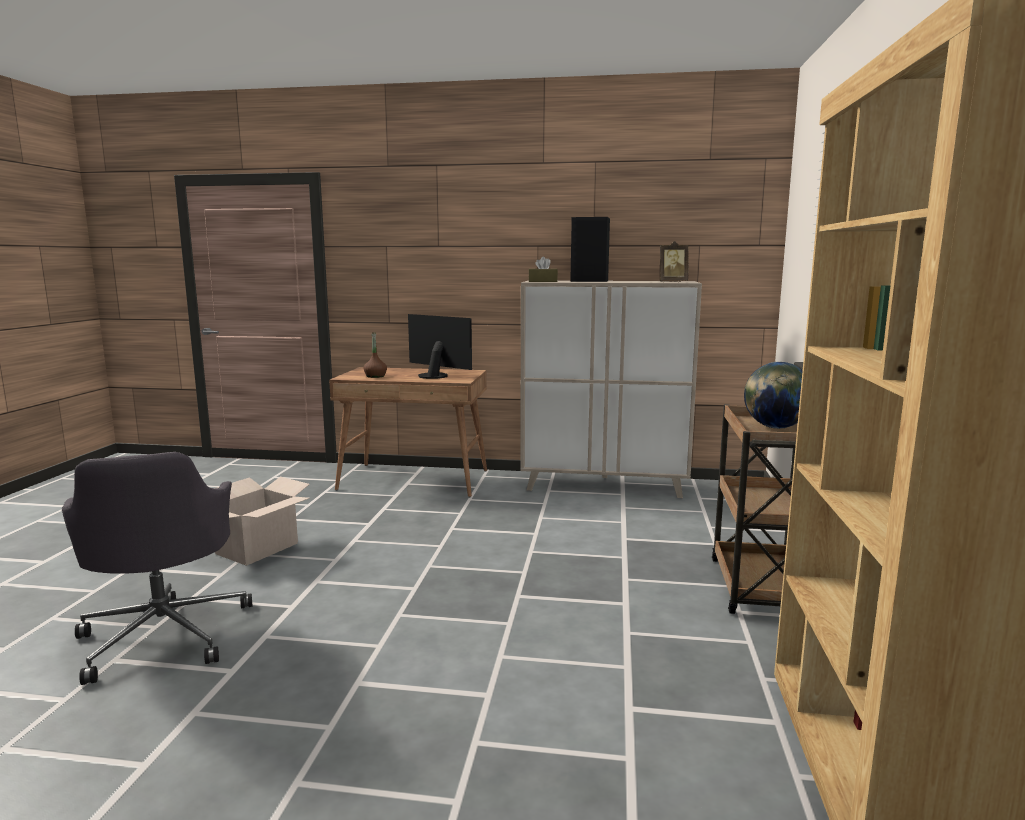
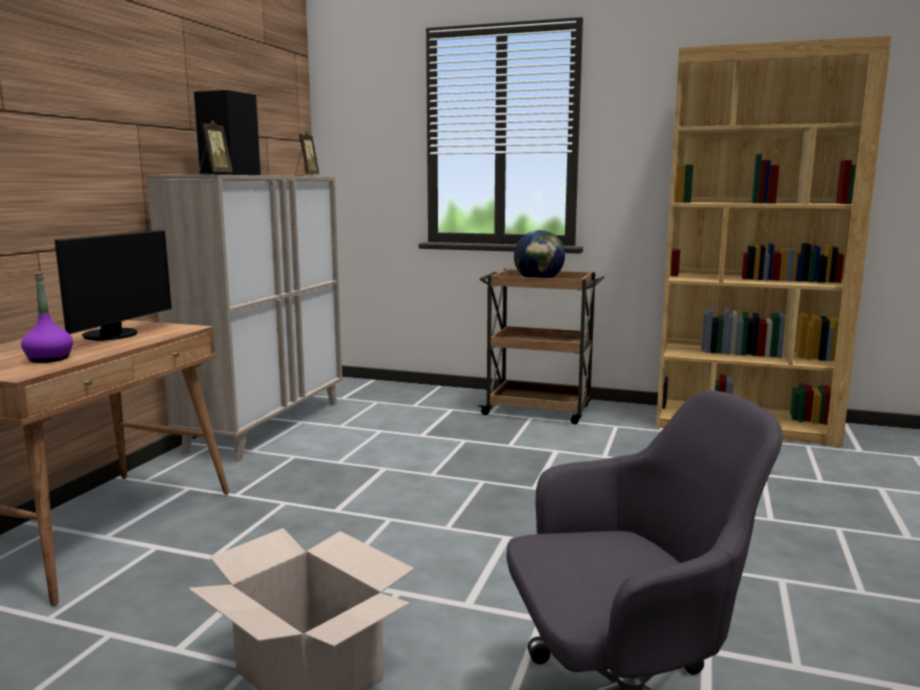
camera: 80 degrees left, 0 degrees up
brown bottle [363,332,387,378] -> purple bottle [21,272,73,363]
monitor [408,314,472,379] -> monitor turned 150 degrees clockwise [55,230,172,340]
brown tissue box [529,257,558,282] -> picture frame [199,119,233,175]

